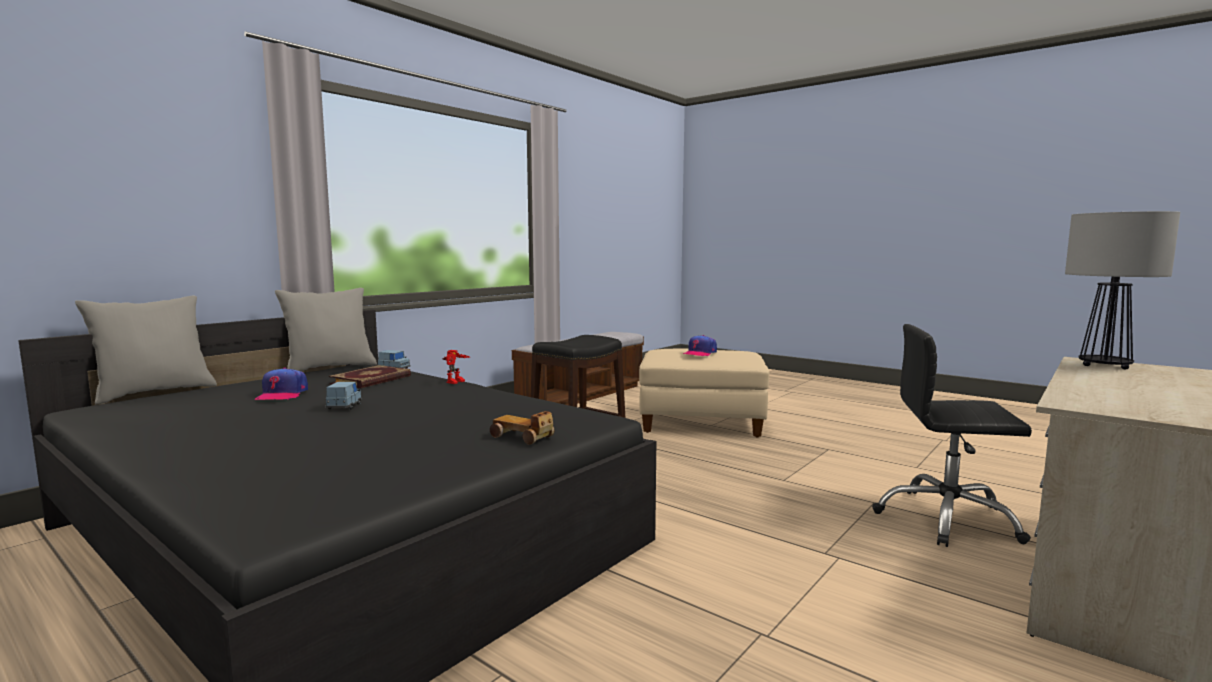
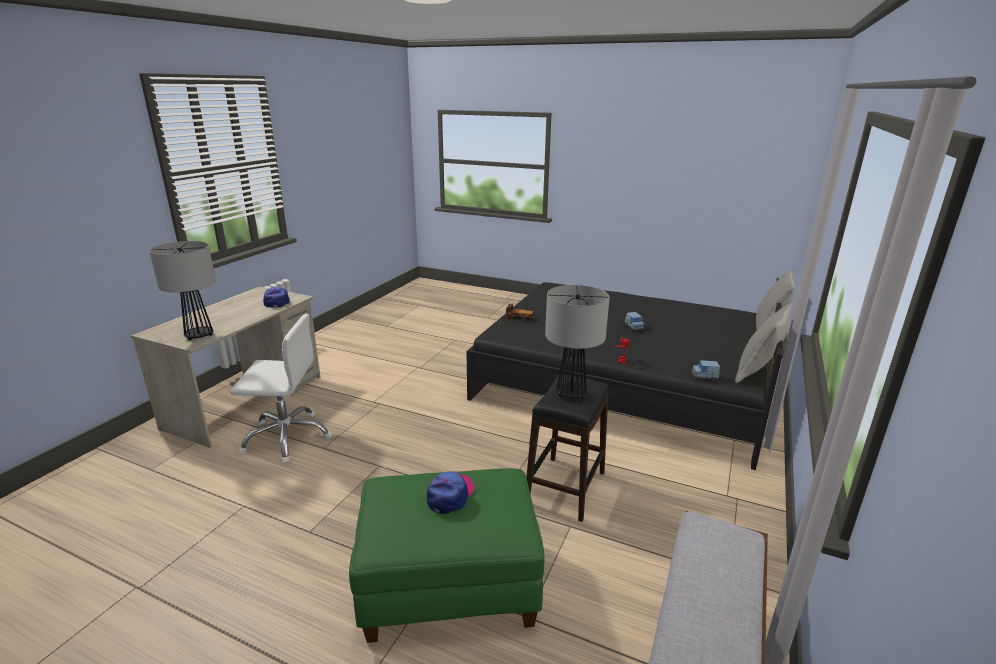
camera: 165 degrees right, 15 degrees up
cap [254,368,308,400] -> cap moved to [263,287,290,308]
book [329,365,411,389] -> none
beige ottoman [639,348,769,437] -> green ottoman [349,468,544,643]
black office chair [872,324,1032,547] -> white office chair [230,314,332,464]
none -> table lamp [545,285,610,399]

